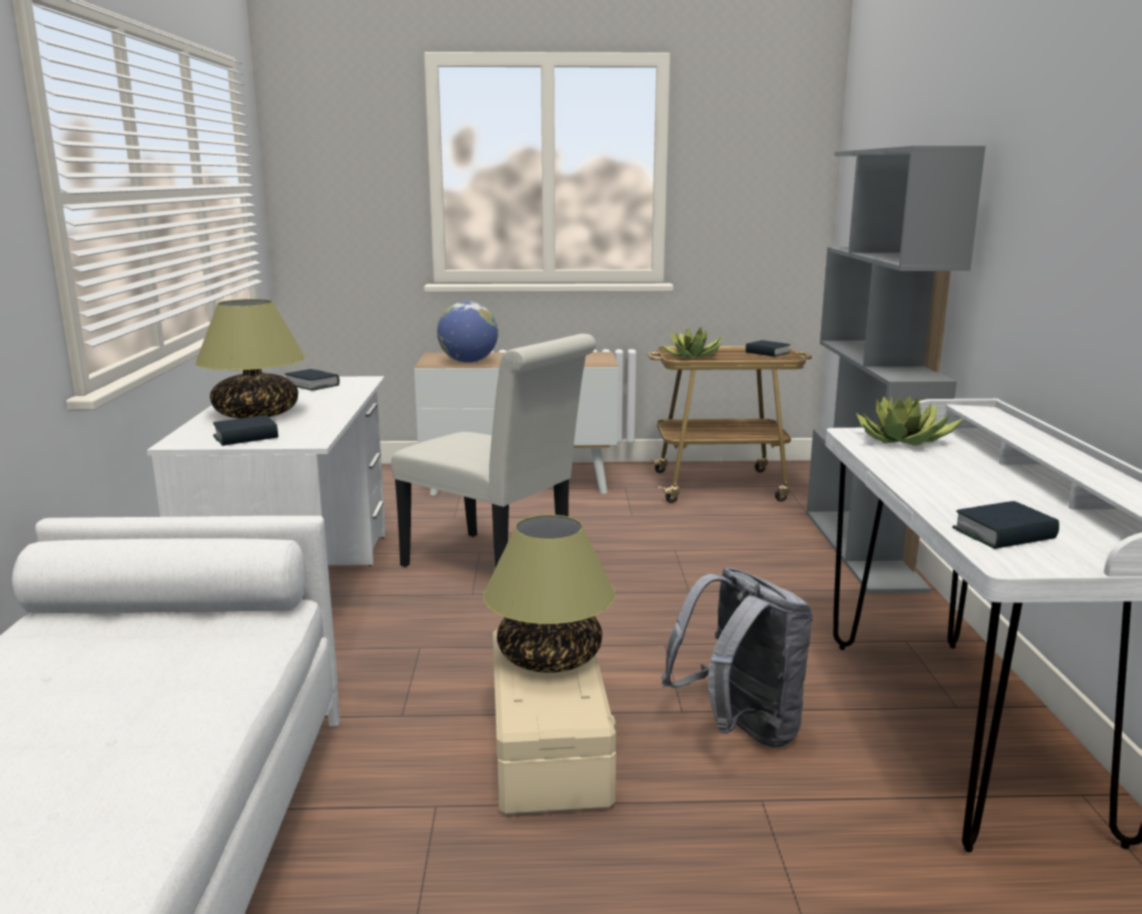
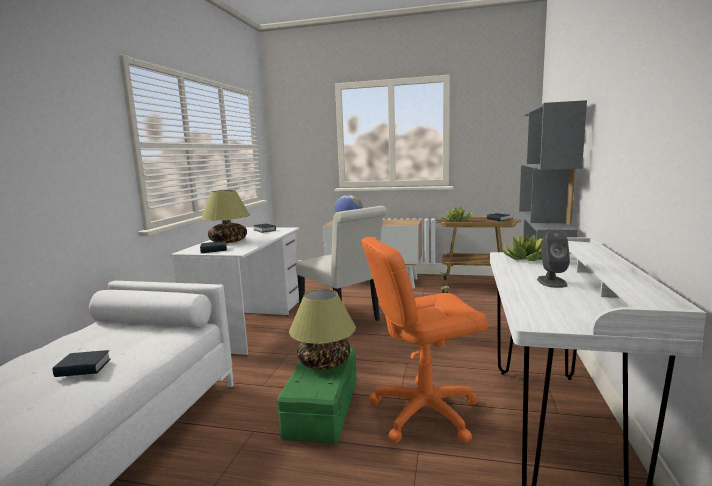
camera: 15 degrees right, 5 degrees down
beige storage box [493,628,616,814] -> green storage box [277,347,357,444]
grey backpack [661,567,813,748] -> orange office chair [361,237,488,443]
book [952,501,1059,549] -> book moved to [53,350,111,377]
none -> grey speaker [537,229,570,288]

